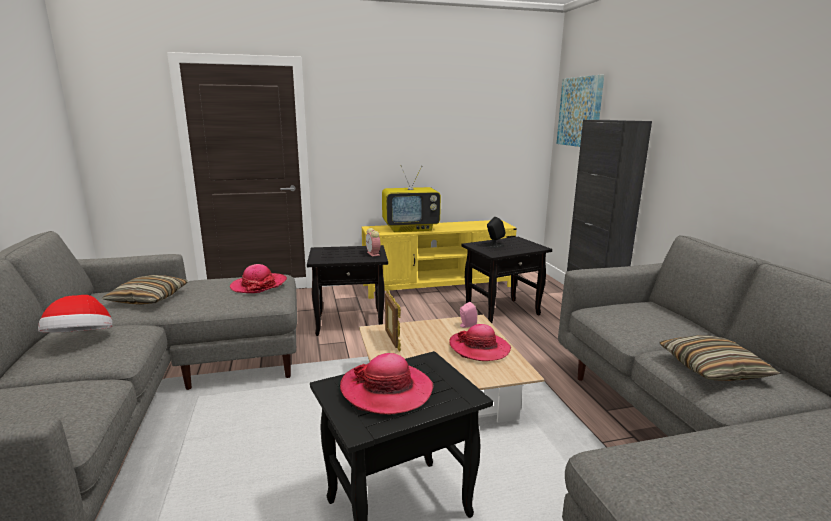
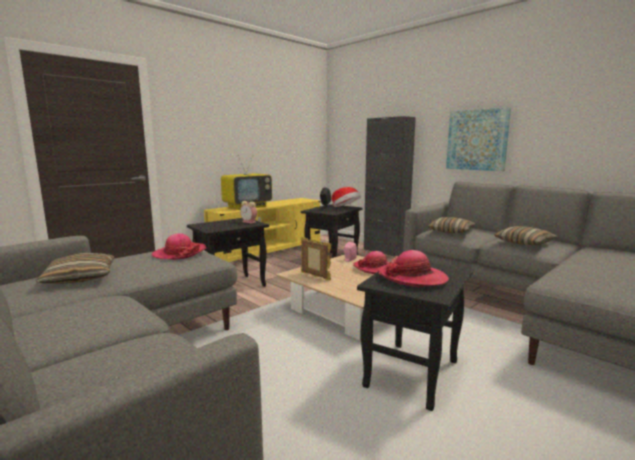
camera: 30 degrees left, 5 degrees down
hat [38,295,113,333] -> hat moved to [332,187,361,207]
picture [557,75,604,147] -> picture moved to [446,107,511,171]
none -> pillow [427,217,475,233]

